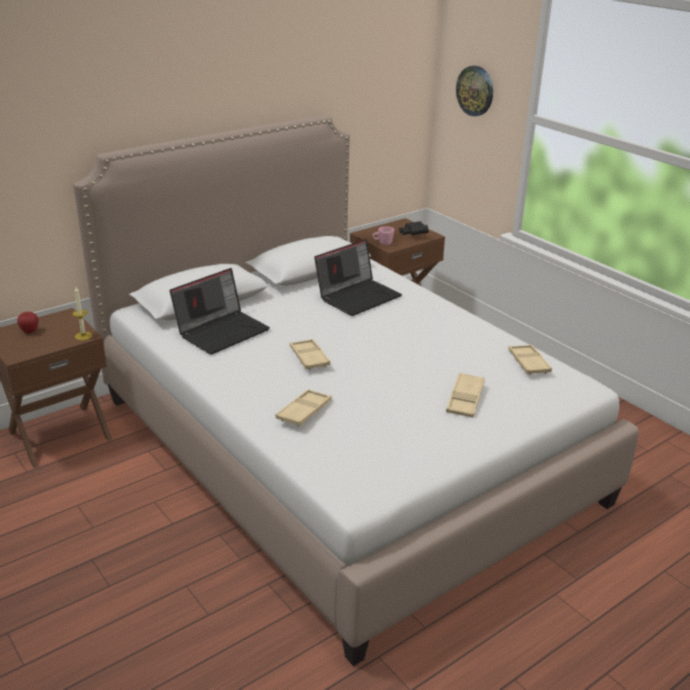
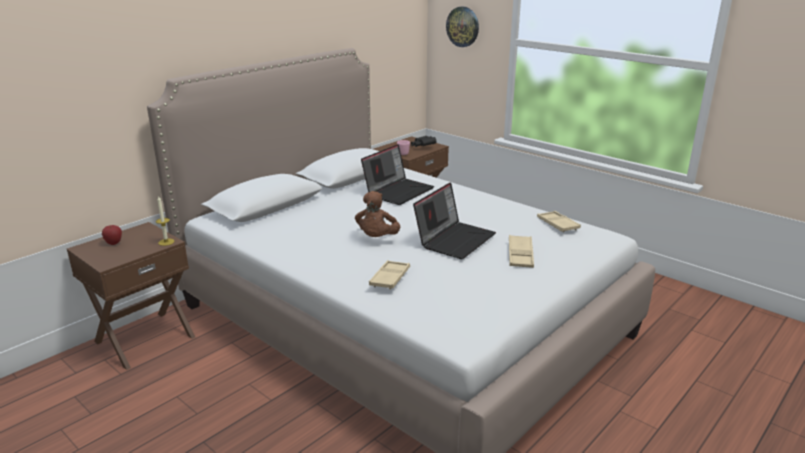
camera: 10 degrees left, 5 degrees down
laptop [170,268,270,355] -> laptop moved to [413,182,496,259]
beige tray [290,339,330,370] -> brown plush toy [355,191,400,237]

